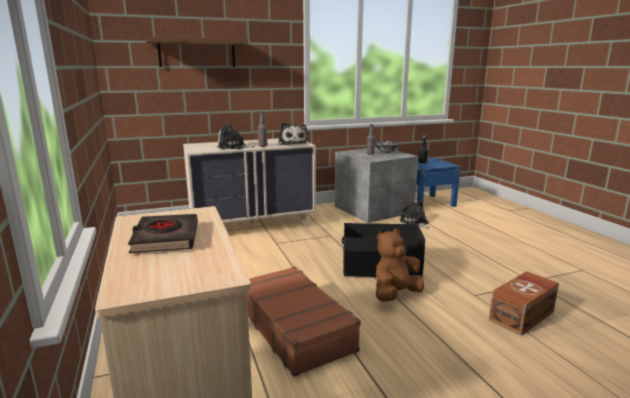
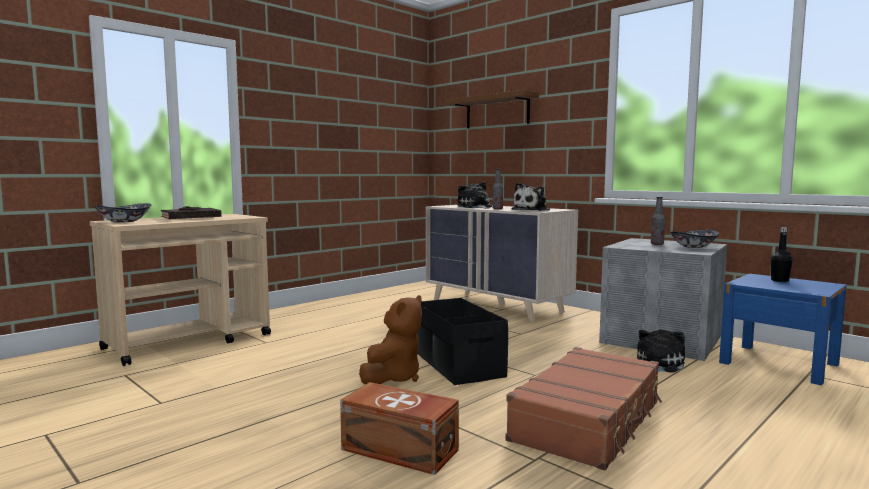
camera: 65 degrees right, 10 degrees down
brown suitcase [247,266,361,377] -> brown suitcase moved to [505,347,662,470]
brown plush toy [376,229,424,302] -> brown plush toy turned 90 degrees clockwise [359,295,422,385]
none -> bowl [94,203,151,223]

